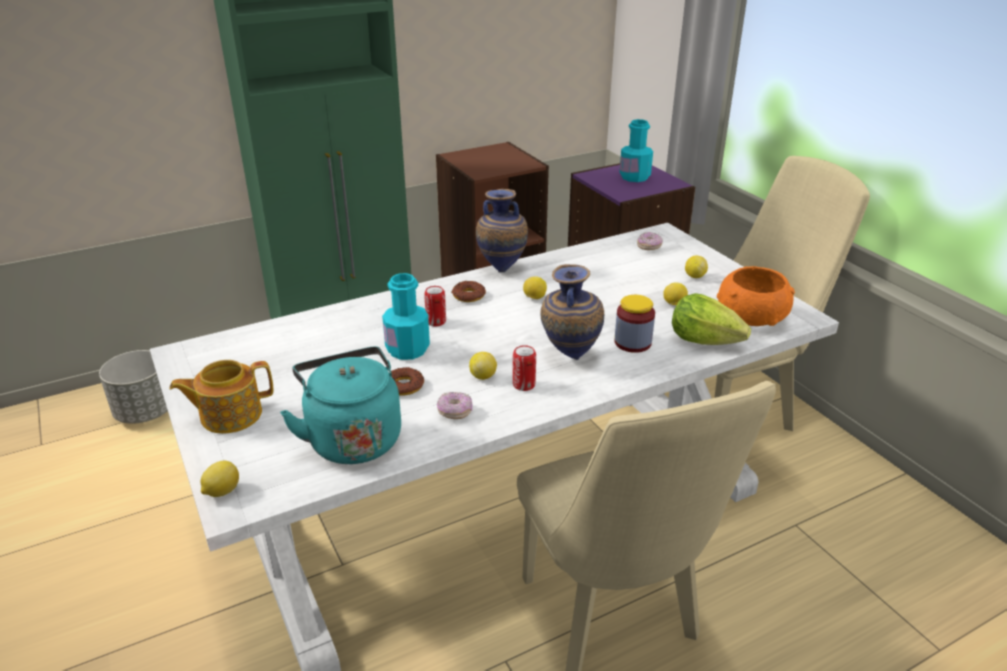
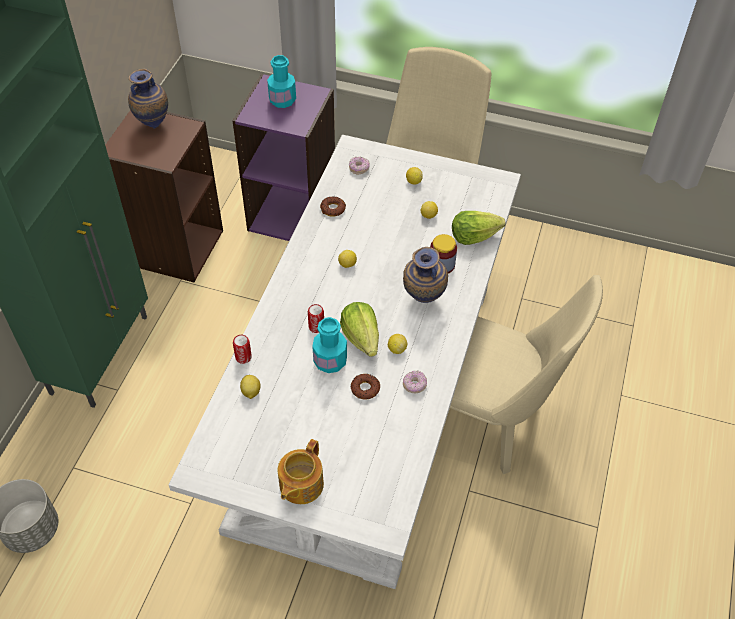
camera: 45 degrees left, 20 degrees up
lemon [201,461,239,497] -> lemon moved to [240,375,261,399]
turquoise kettle [280,347,401,464] -> none
donut [451,281,486,302] -> donut moved to [320,196,346,217]
vase [476,189,528,272] -> vase moved to [128,69,168,129]
can [513,345,536,391] -> can moved to [233,335,252,364]
orange bowl [717,266,795,326] -> none
none -> lettuce [340,302,379,357]

